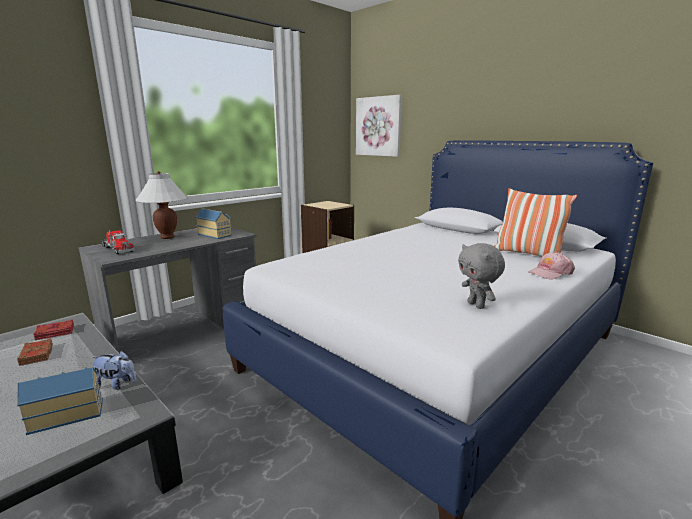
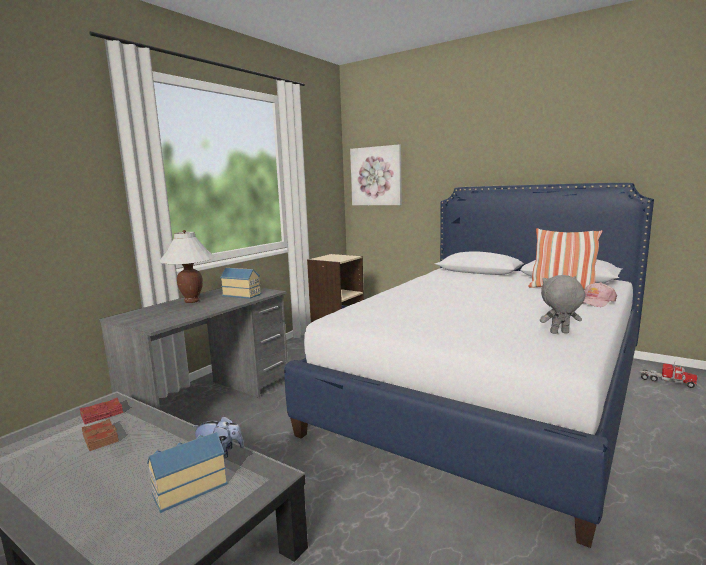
camera: 10 degrees left, 5 degrees down
toy truck [101,228,134,255] -> toy truck moved to [640,362,697,388]
grey plush toy [458,243,505,309] -> grey plush toy turned 120 degrees clockwise [540,275,585,334]

